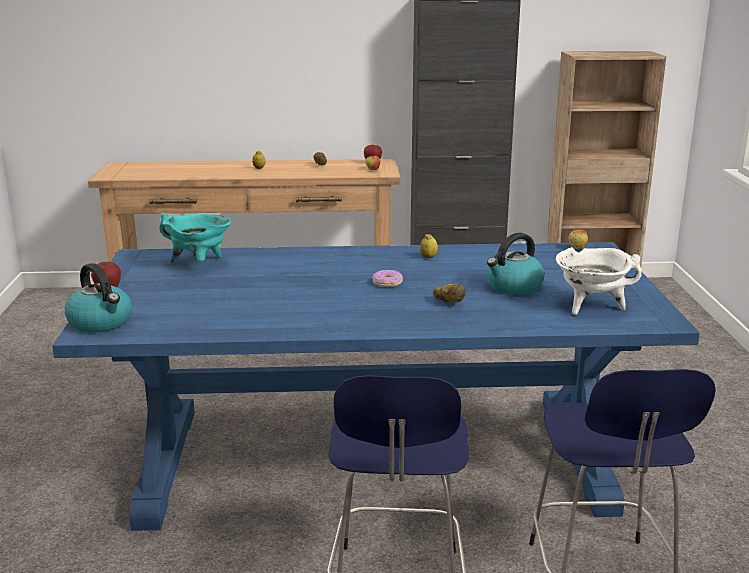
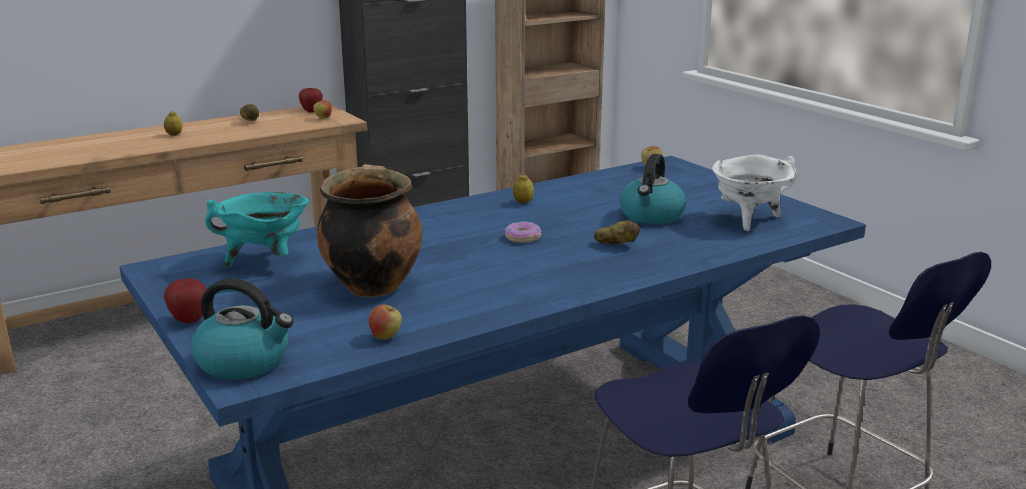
camera: 30 degrees left, 0 degrees up
none -> cooking pot [317,164,422,297]
none -> apple [369,304,402,340]

